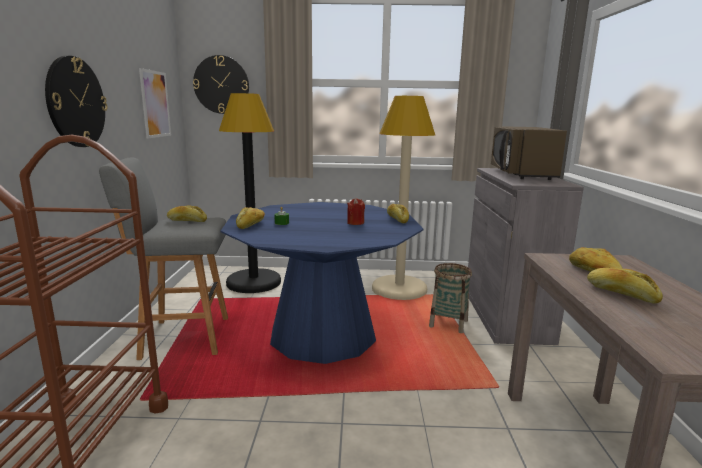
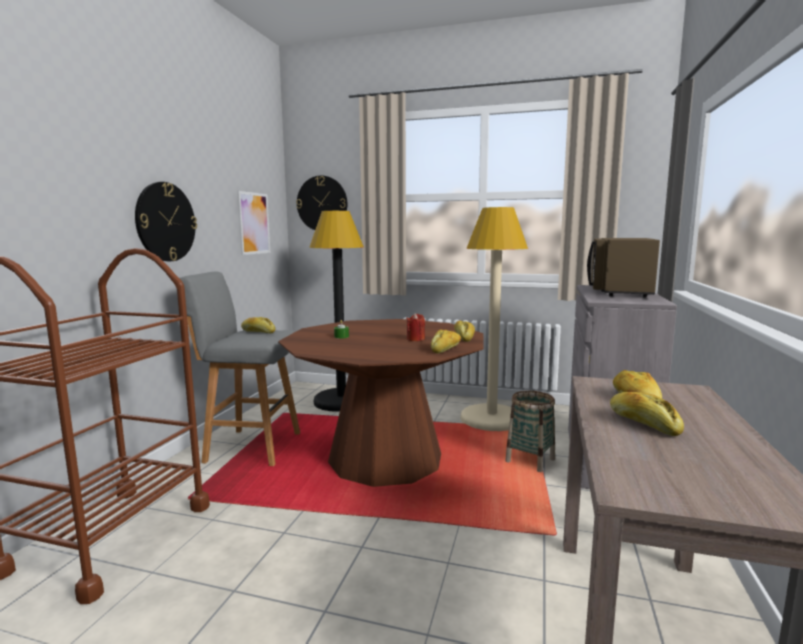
camera: 15 degrees right, 5 degrees down
blue dining table [221,202,424,364] -> brown dining table [278,319,484,487]
bread [236,207,265,229] -> bread moved to [431,330,461,353]

